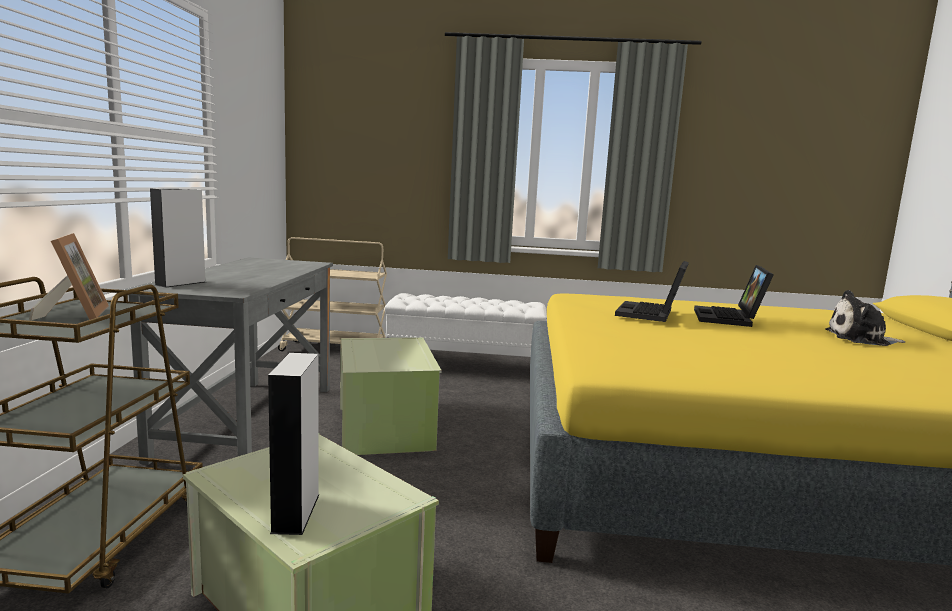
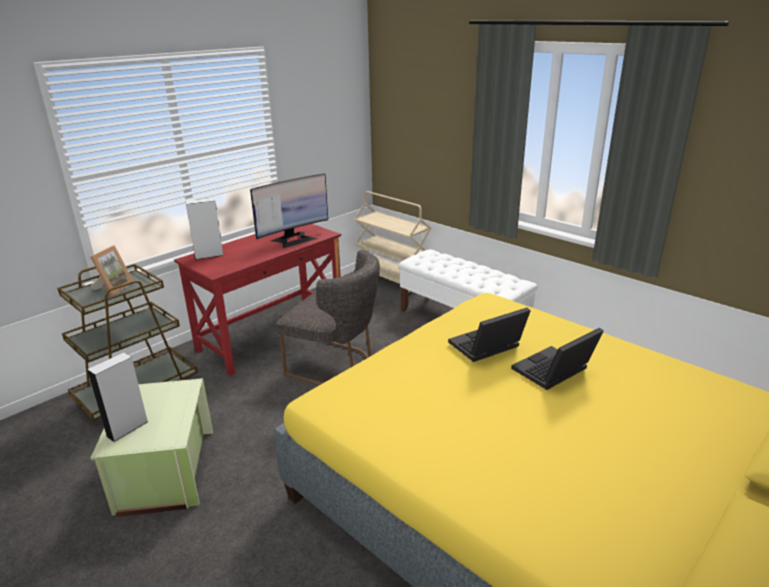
camera: 40 degrees right, 15 degrees up
grey desk [125,258,333,465] -> red desk [174,224,341,376]
green storage box [340,338,442,455] -> grey chair [276,250,380,385]
plush toy [825,290,905,346] -> none
none -> monitor [250,173,328,248]

